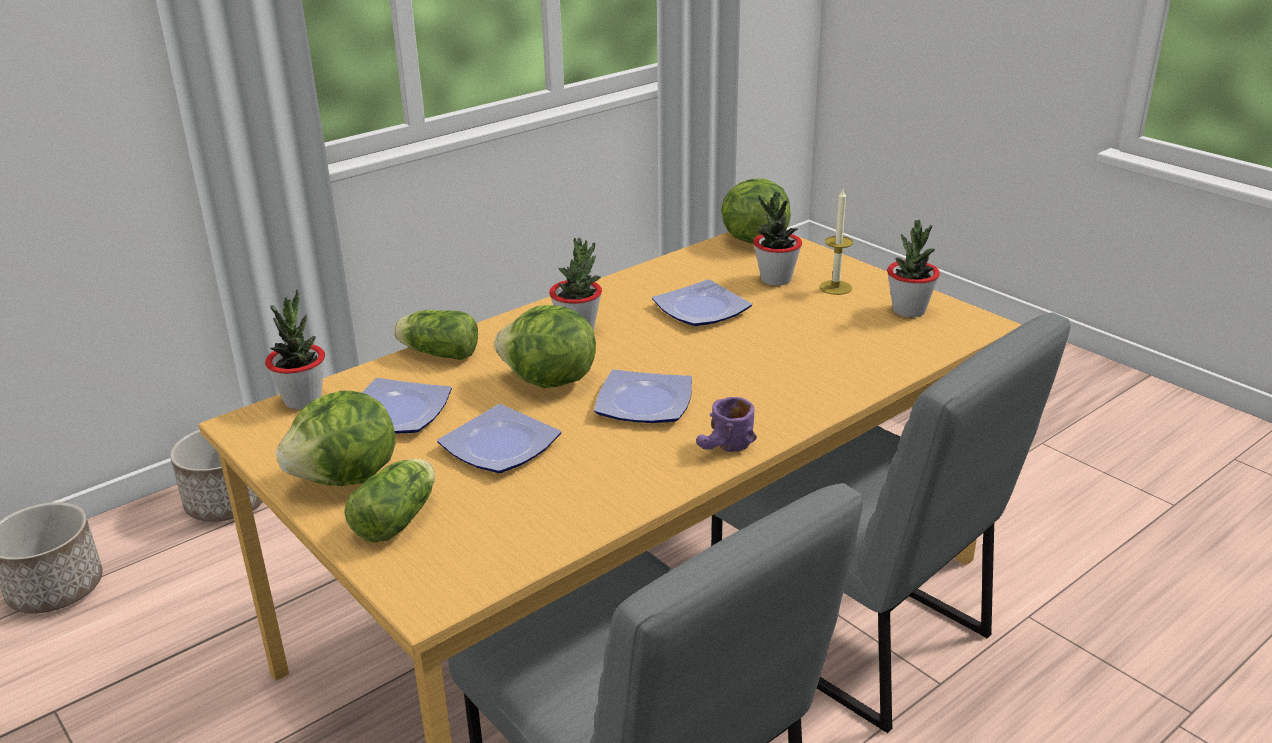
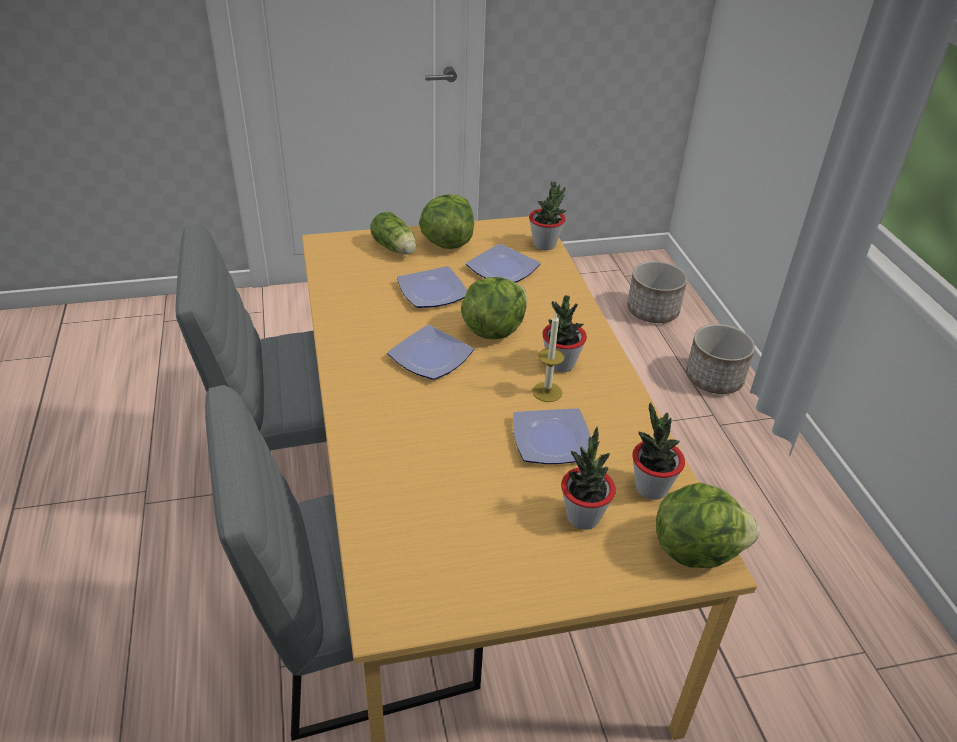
camera: 115 degrees right, 10 degrees up
lettuce [394,310,478,360] -> none
purple mug [696,397,757,452] -> none
candle [819,189,853,295] -> candle moved to [532,314,565,402]
potted plant [887,220,940,317] -> potted plant moved to [632,402,685,500]

